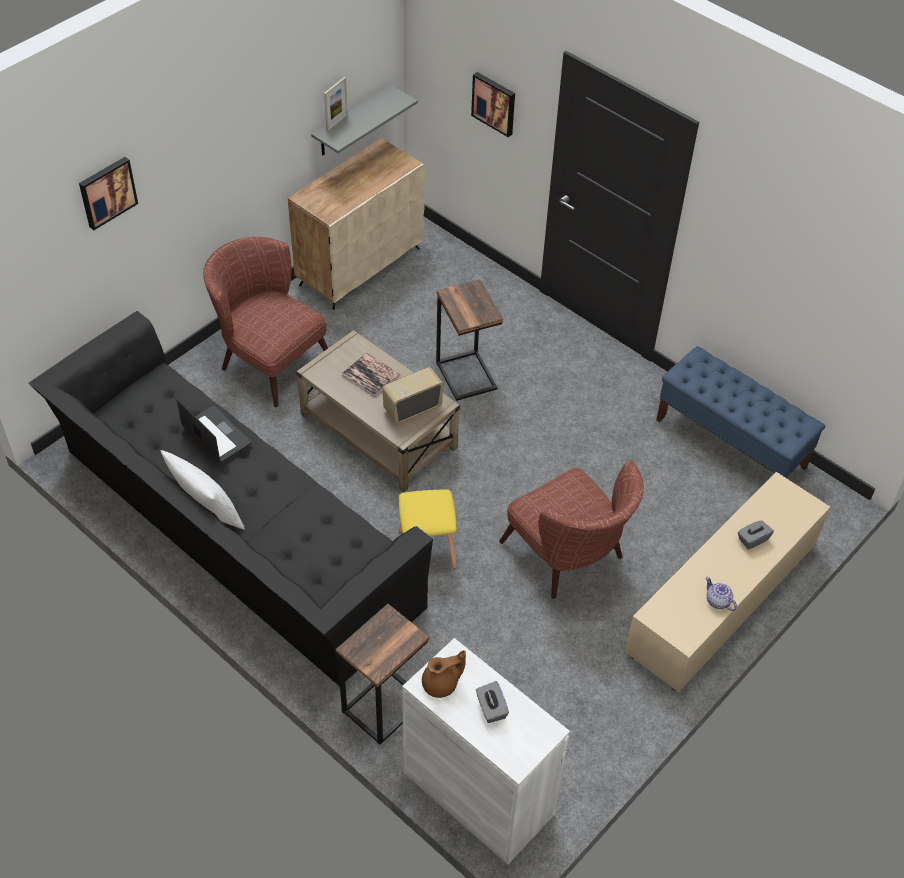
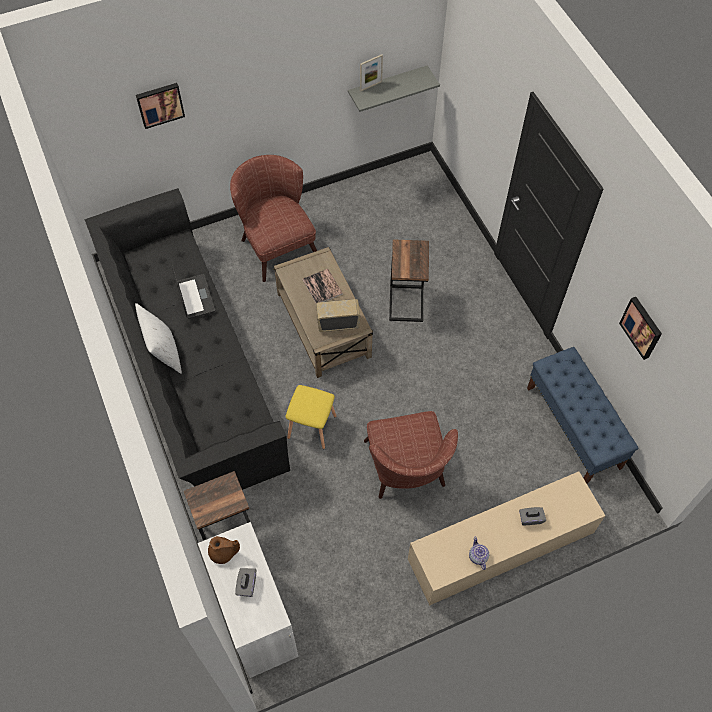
camera: 25 degrees right, 10 degrees up
beige cabinet [288,138,425,310] -> none
picture [471,72,515,137] -> picture moved to [619,297,662,360]

